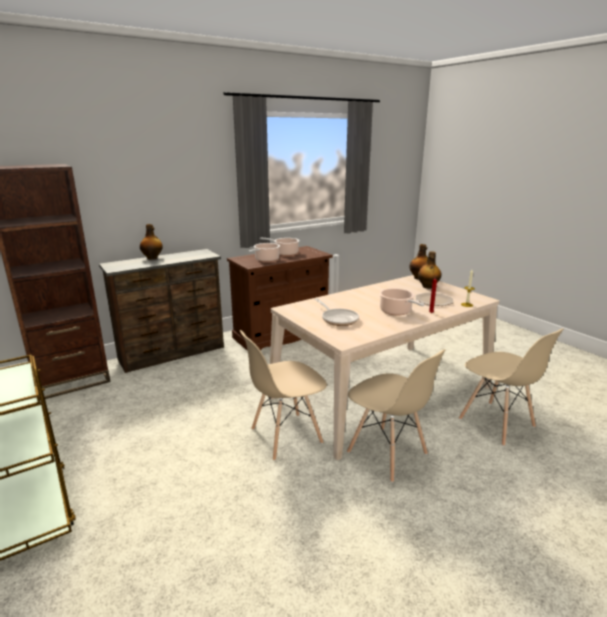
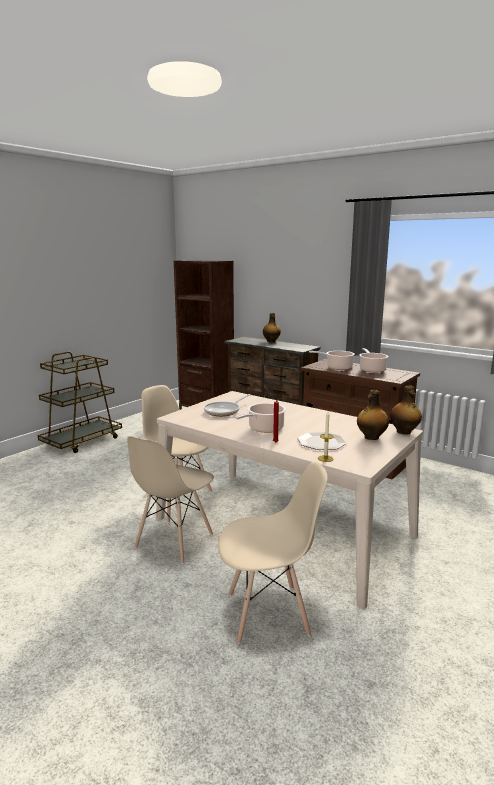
camera: 70 degrees right, 5 degrees down
beige chair [459,328,564,446] -> beige chair turned 135 degrees counterclockwise [218,462,327,644]

